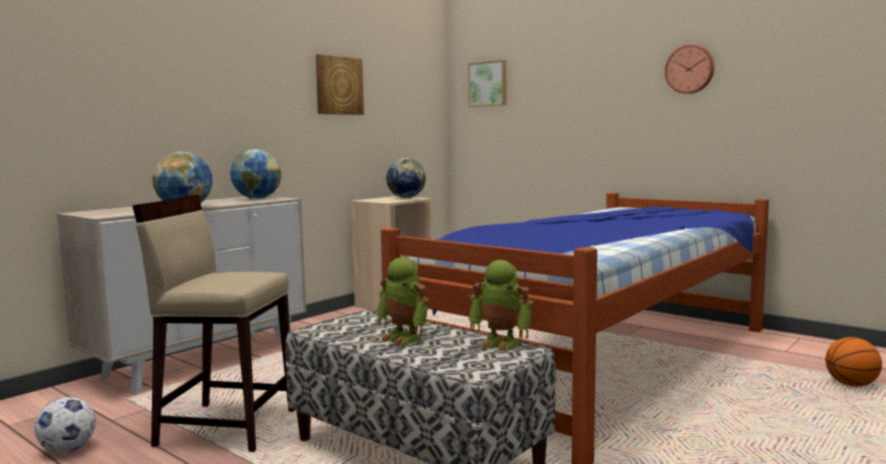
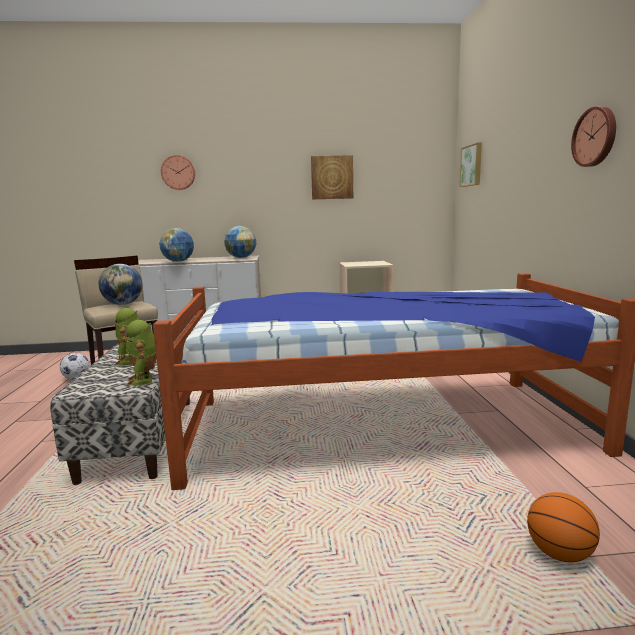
camera: 45 degrees right, 5 degrees up
globe [386,158,426,198] -> globe moved to [99,264,143,305]
none -> wall clock [161,155,195,190]

